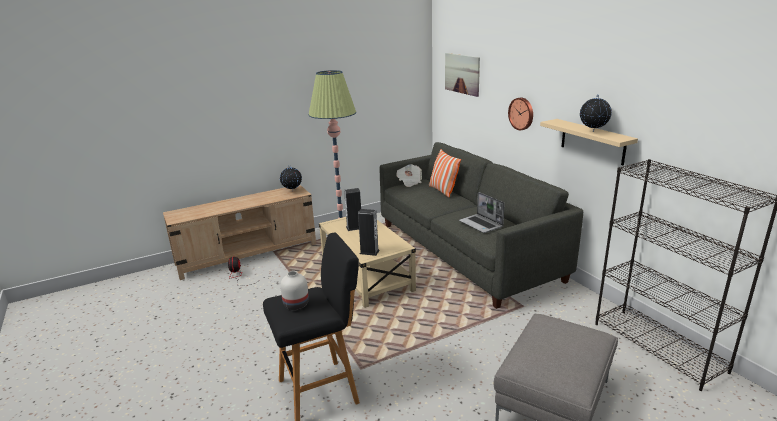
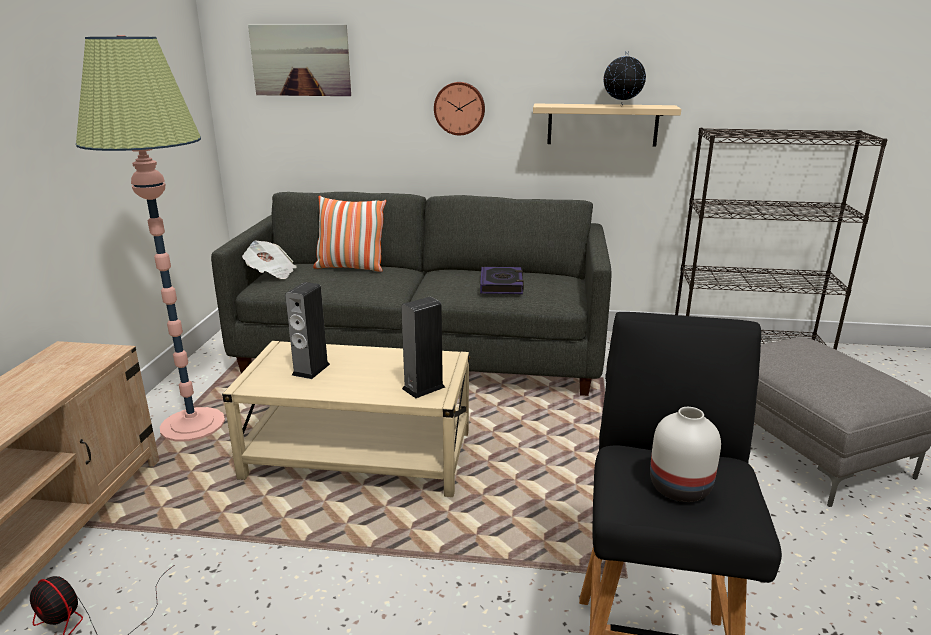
camera: 55 degrees left, 0 degrees up
globe [280,165,302,192] -> none
laptop [459,192,505,233] -> book [480,267,524,294]

